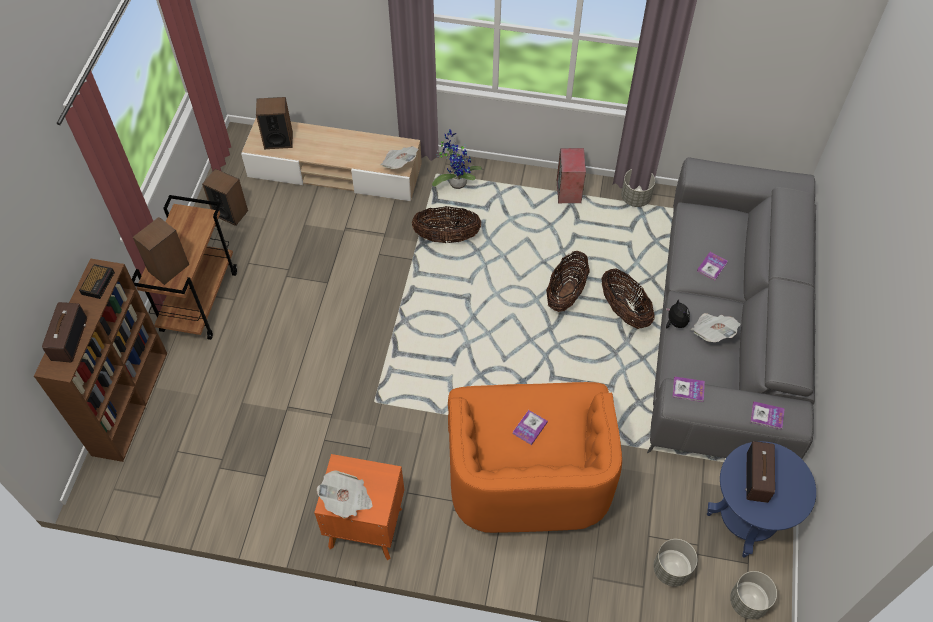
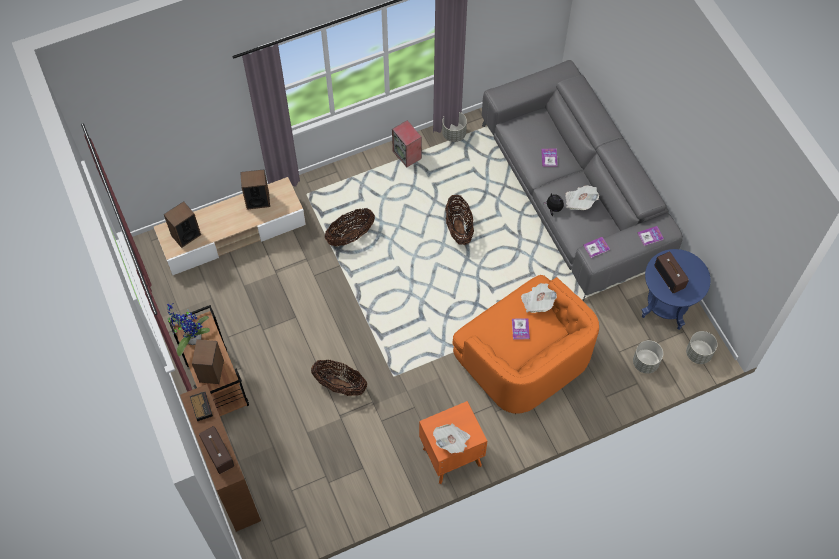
camera: 35 degrees left, 5 degrees up
speaker [202,169,248,226] -> speaker moved to [240,170,270,210]
newspaper [380,146,419,169] -> newspaper moved to [521,283,557,313]
potted plant [432,129,482,189] -> potted plant moved to [167,304,210,356]
basket [602,269,655,329] -> basket moved to [311,360,367,396]

